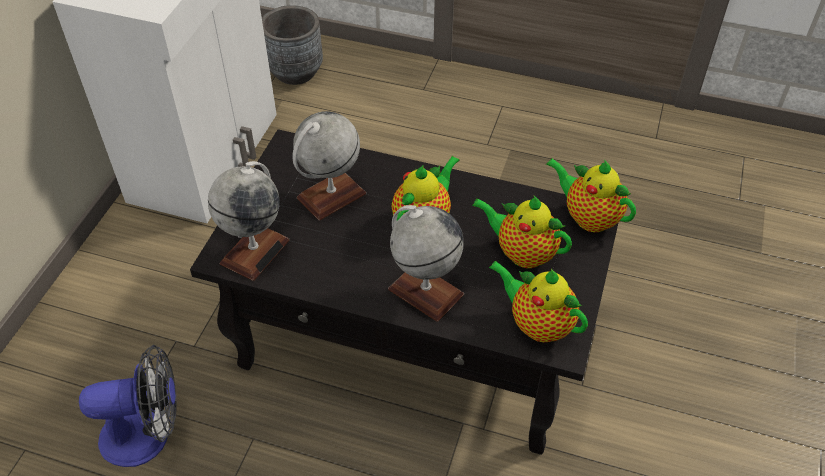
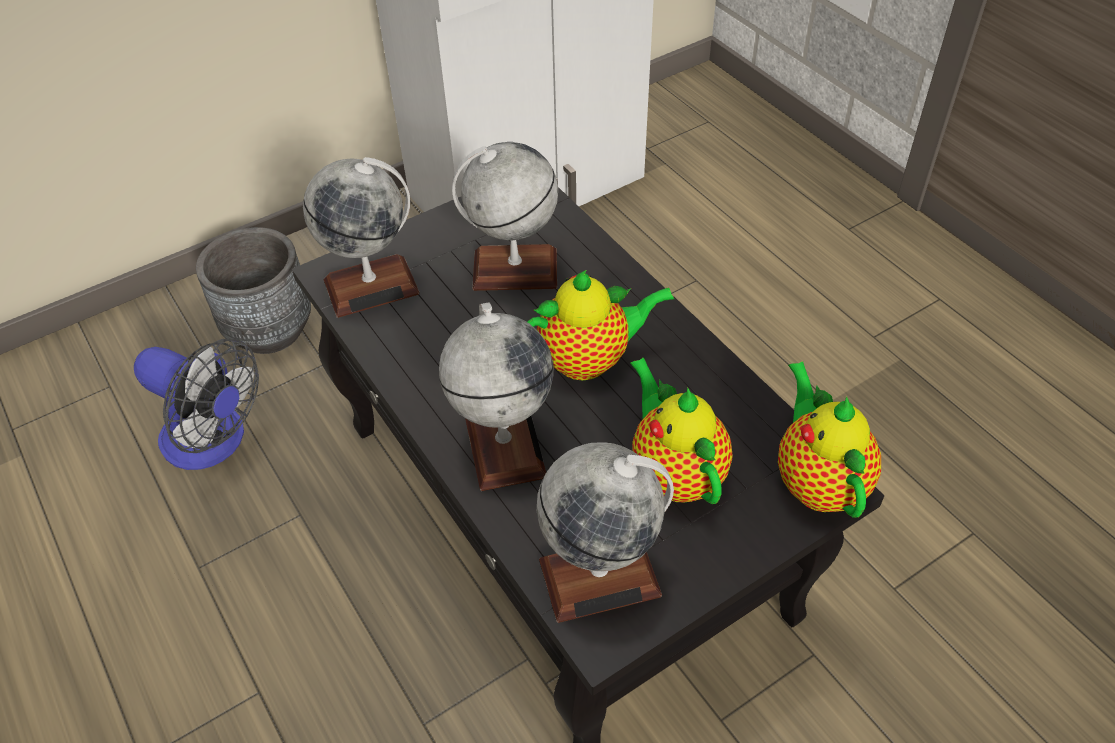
camera: 40 degrees right, 0 degrees up
grey planter [262,5,323,85] -> grey planter moved to [196,227,311,354]
teapot [489,261,588,342] -> globe [537,442,674,623]

